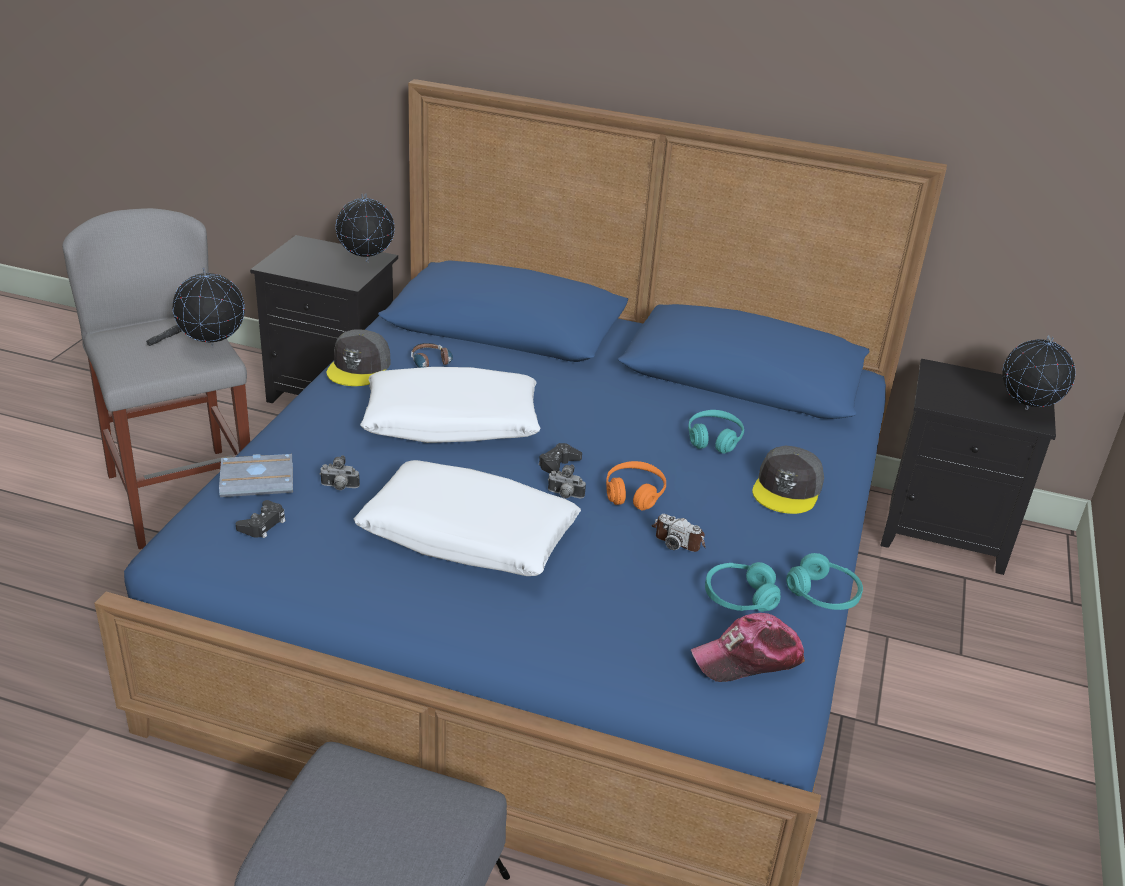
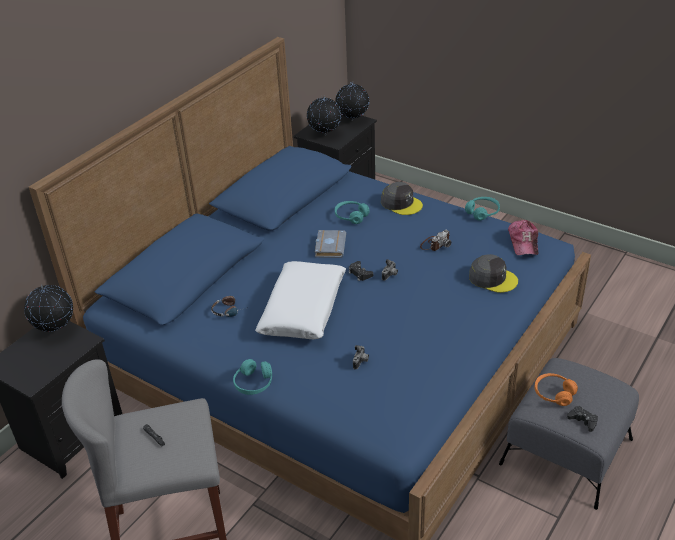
camera: 70 degrees left, 5 degrees up
globe [173,267,245,348] -> globe moved to [307,96,341,134]
grey book [219,454,293,497] -> grey book moved to [315,230,346,258]
black game controller [236,500,286,538] -> black game controller moved to [567,406,598,432]
grey cap [327,329,390,386] -> grey cap moved to [469,254,518,293]
white pillow [353,460,581,576] -> none
orange headphones [606,461,666,510] -> orange headphones moved to [535,373,578,406]
turquoise headphones [705,562,781,612] -> turquoise headphones moved to [233,359,272,395]

